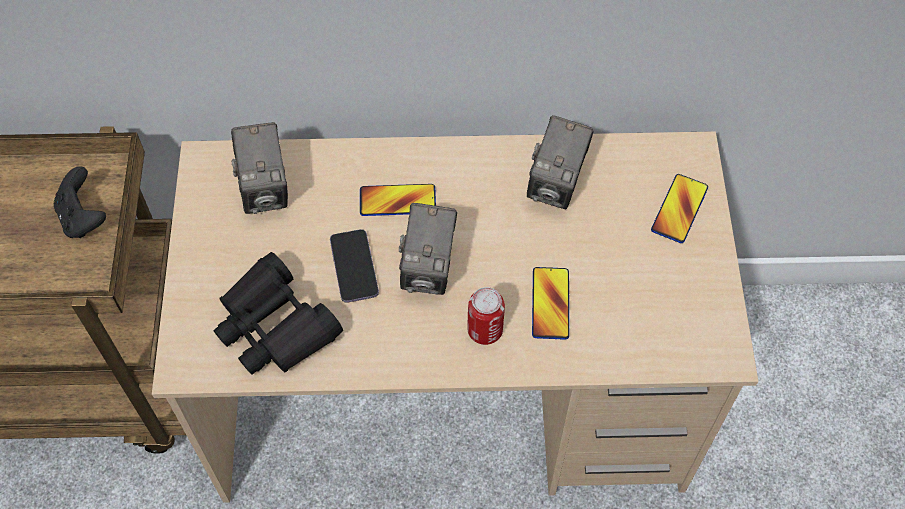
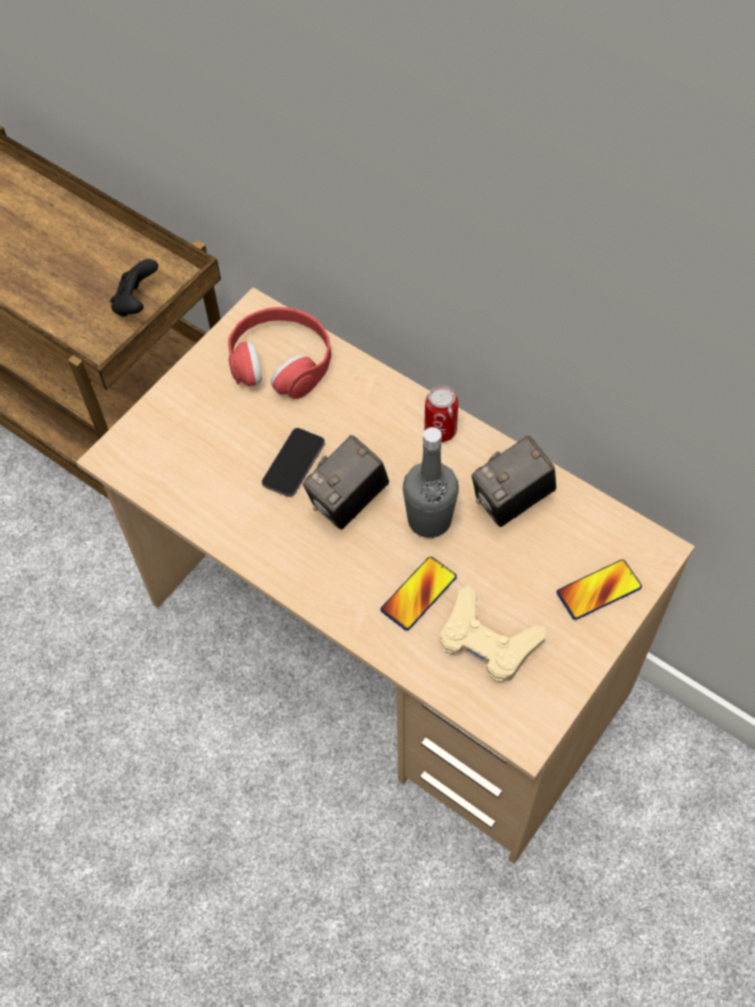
camera: 40 degrees right, 0 degrees up
black binoculars [213,252,343,375] -> none
camera [231,122,288,214] -> red headphones [228,307,331,399]
phone [360,184,436,216] -> none
can [467,287,505,345] -> can moved to [424,385,458,442]
none -> grey bottle [403,427,459,538]
none -> beige game controller [440,585,545,682]

